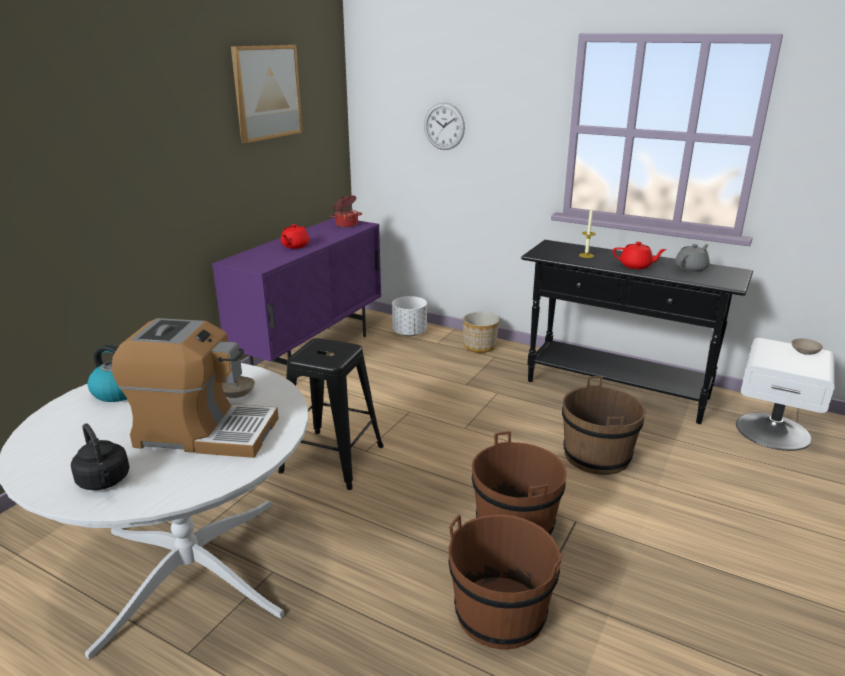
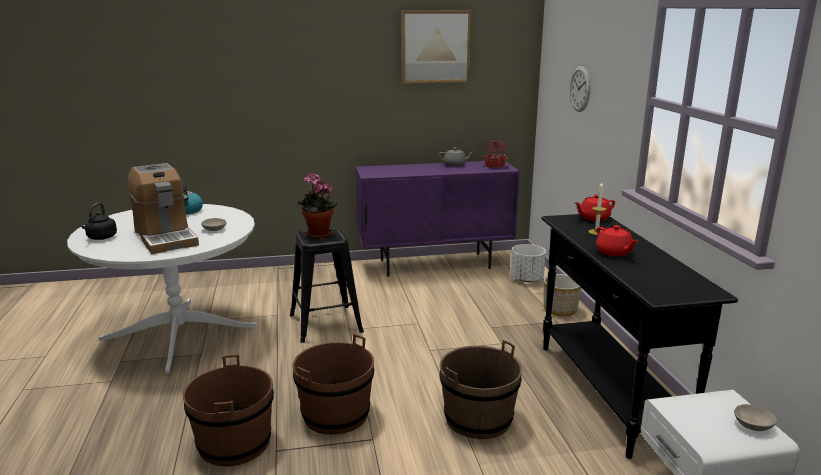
camera: 50 degrees right, 5 degrees down
red teapot [281,224,309,249] -> red teapot moved to [575,195,615,221]
grey teapot [675,244,710,272] -> grey teapot moved to [438,147,474,166]
none -> potted plant [297,173,337,238]

